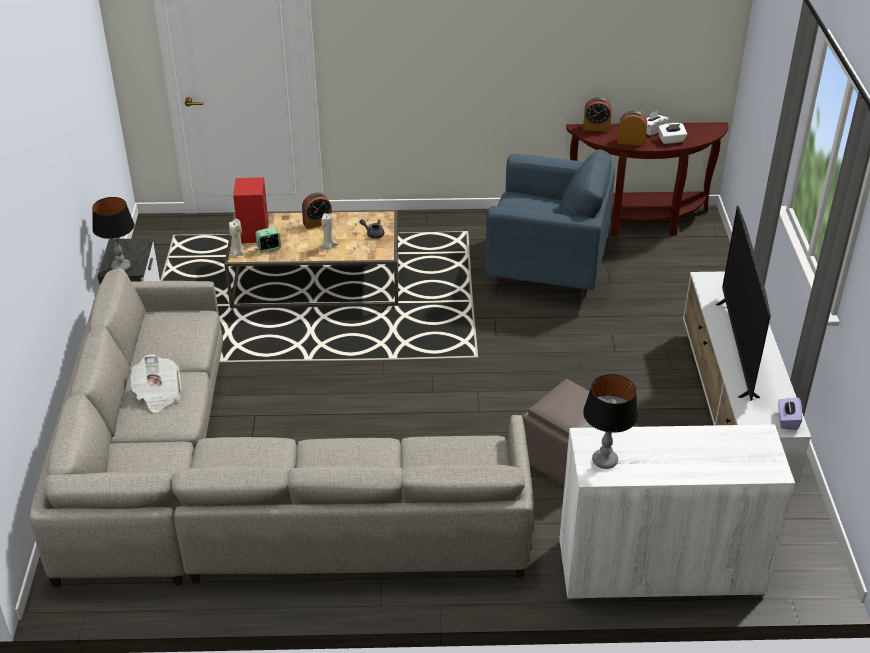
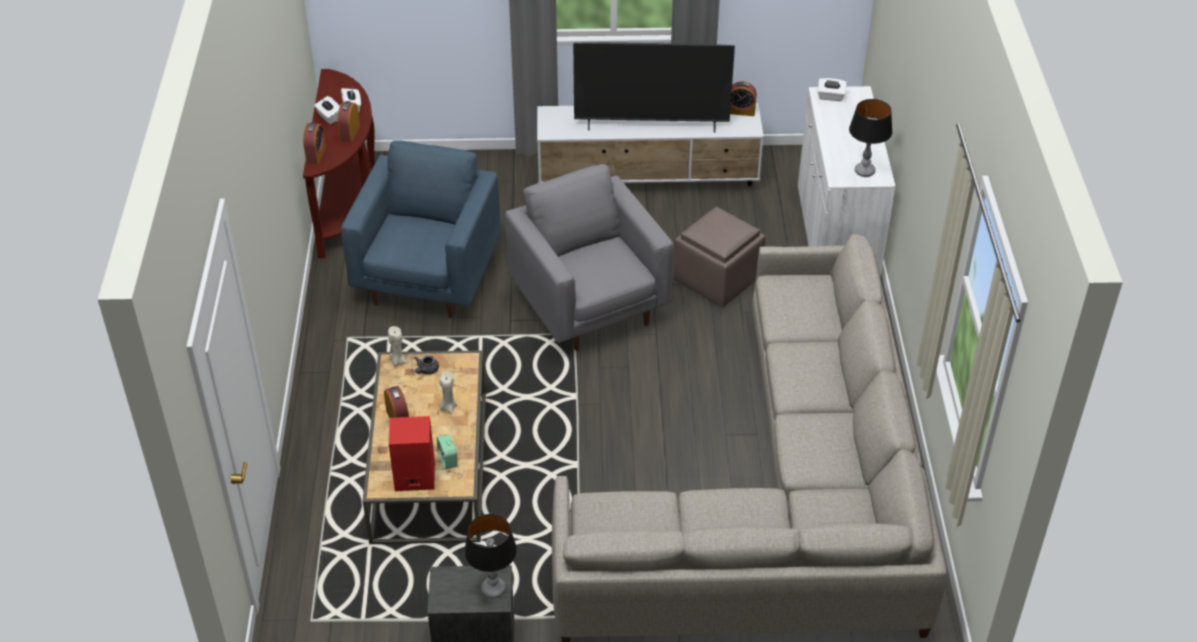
camera: 90 degrees left, 5 degrees up
newspaper [130,354,181,413] -> none
beige candle [229,219,245,257] -> beige candle moved to [388,326,408,366]
purple tissue box [778,398,802,430] -> alarm clock [730,81,756,116]
none -> grey armchair [505,164,674,351]
none -> white tissue box [818,78,847,101]

